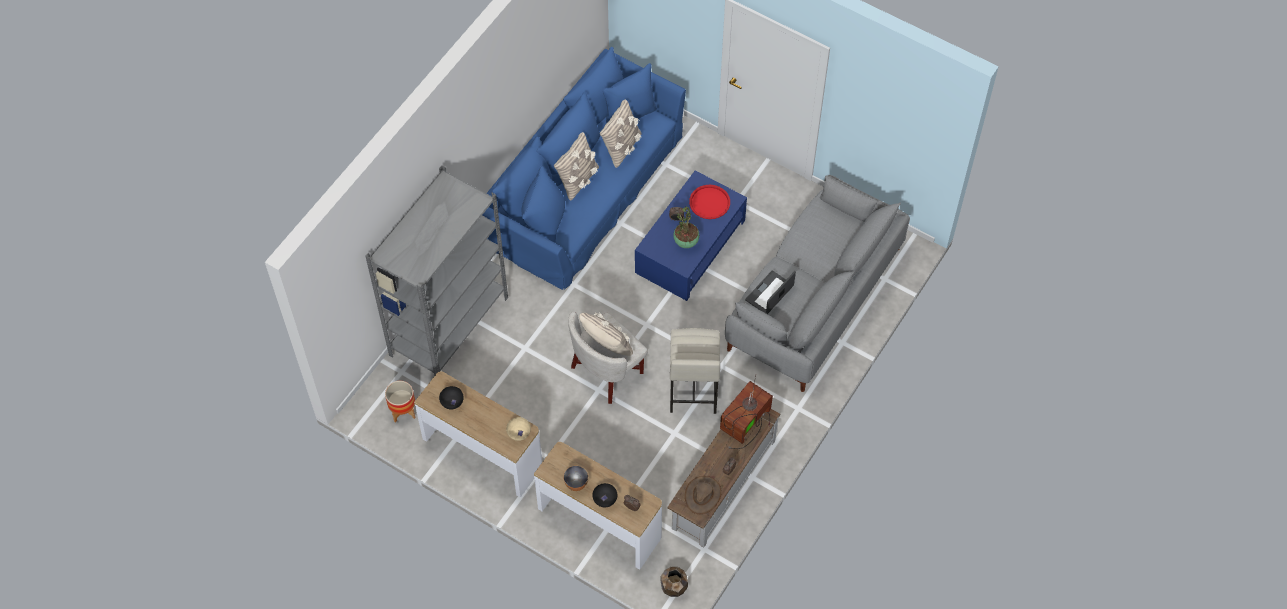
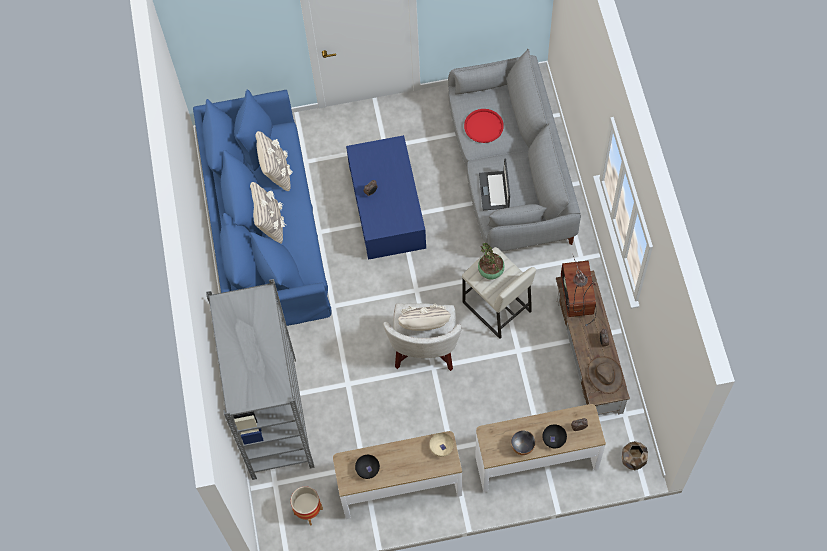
camera: 40 degrees left, 5 degrees up
potted plant [673,206,700,248] -> potted plant moved to [478,243,505,280]
red tray [689,185,730,219] -> red tray moved to [464,109,504,143]

